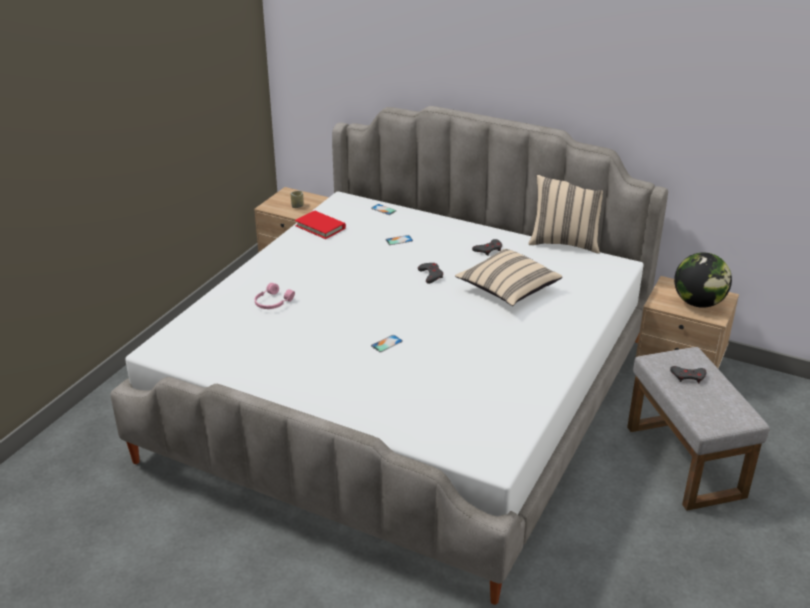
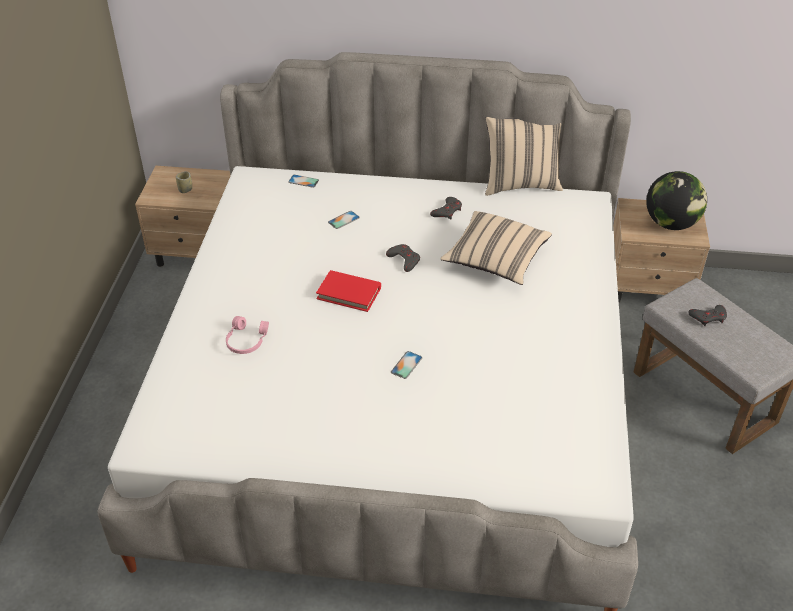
camera: 20 degrees left, 10 degrees up
red book [295,211,346,239] -> red book moved to [316,270,381,312]

